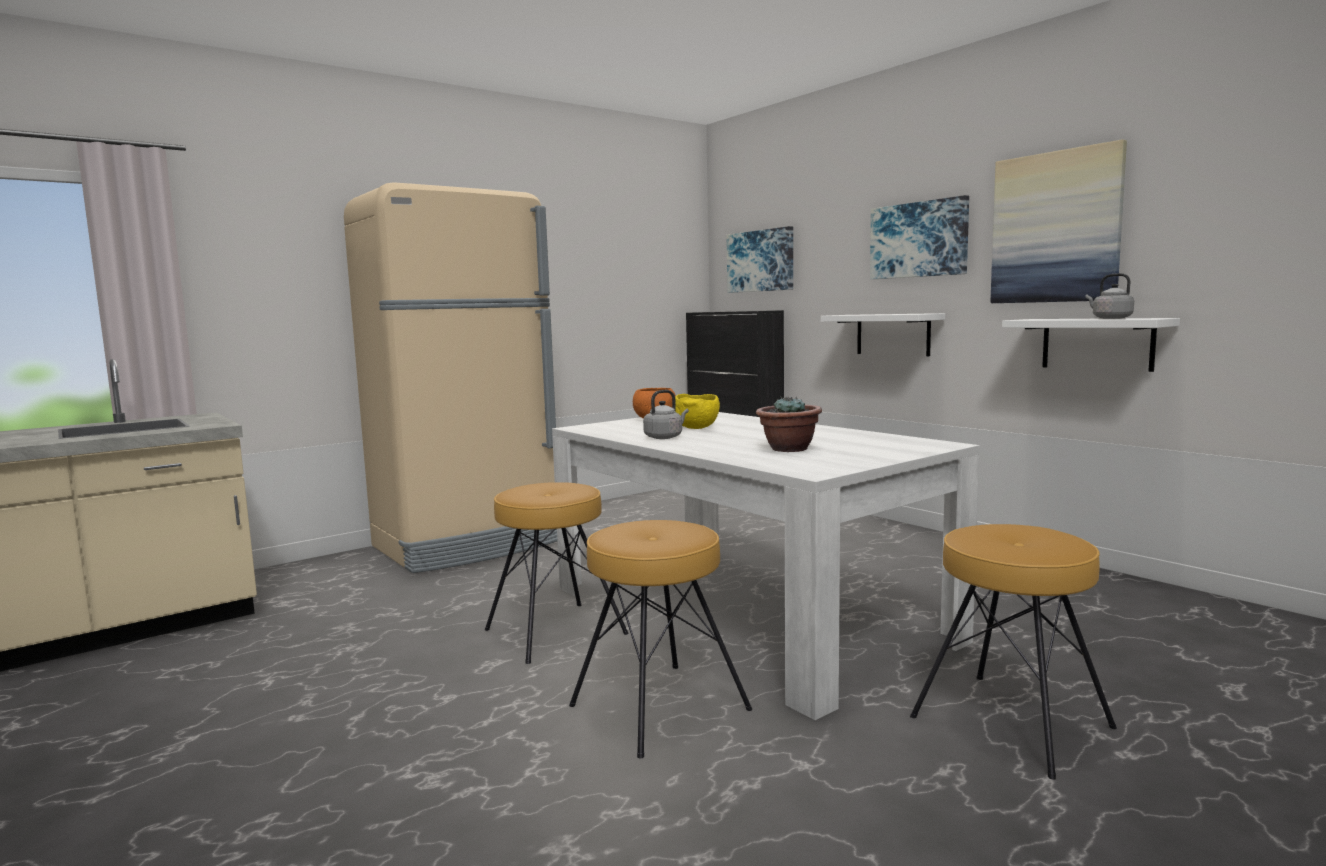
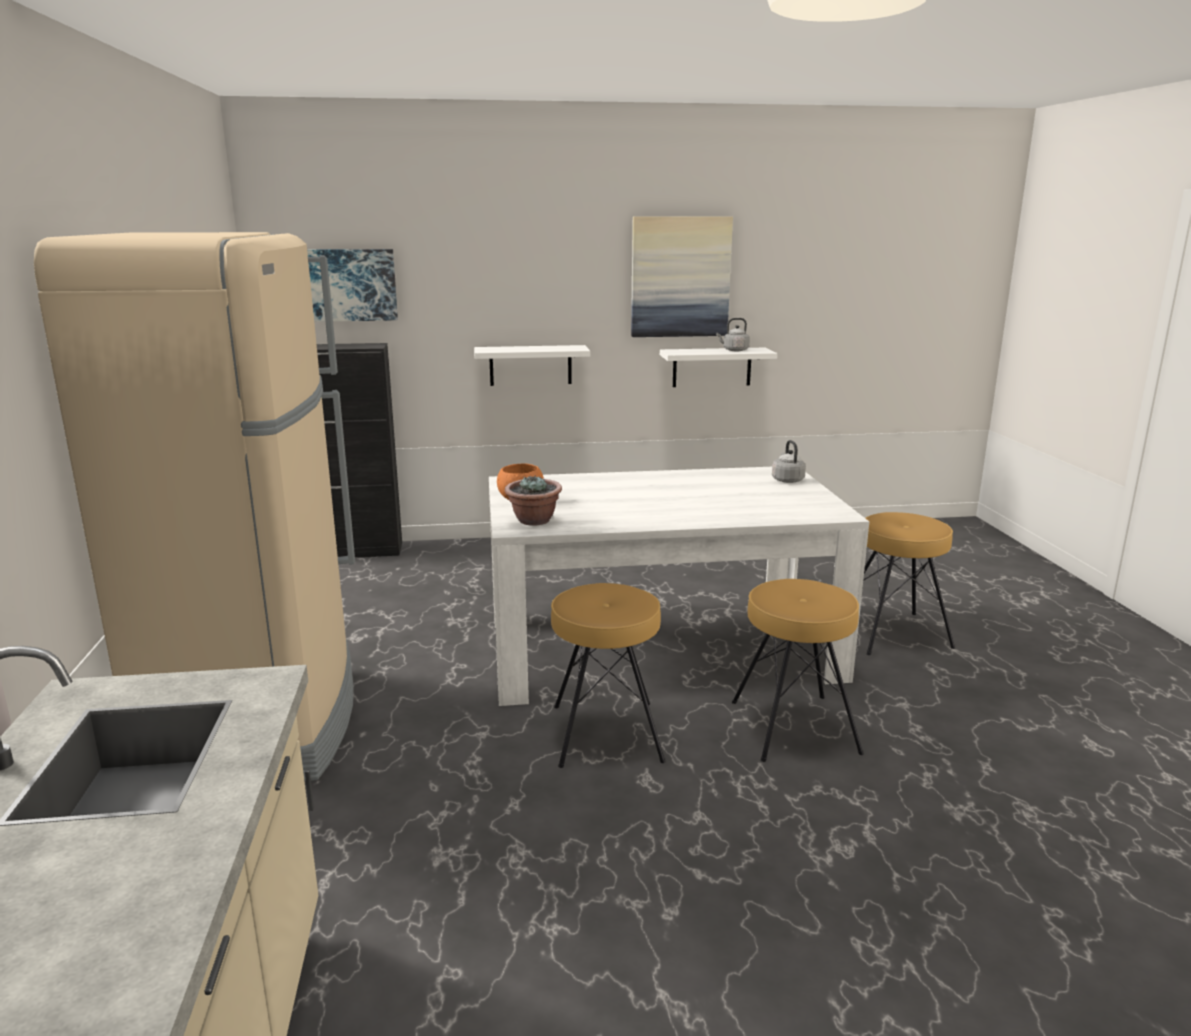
camera: 60 degrees left, 10 degrees up
grey kettle [643,390,689,439] -> grey kettle moved to [772,440,806,483]
yellow bowl [675,394,720,429] -> none
potted plant [756,396,822,452] -> potted plant moved to [505,476,562,526]
picture [870,195,969,279] -> none

